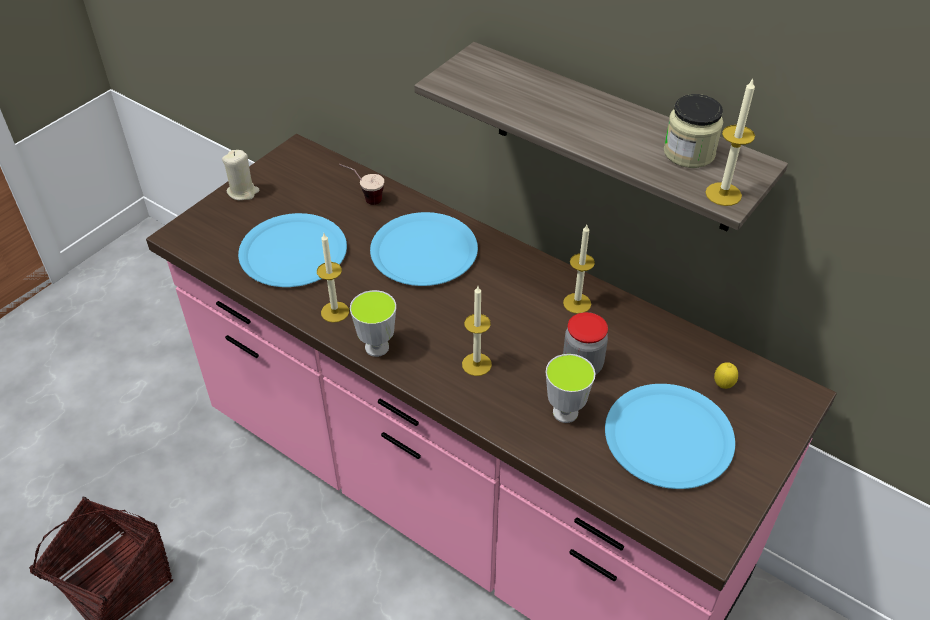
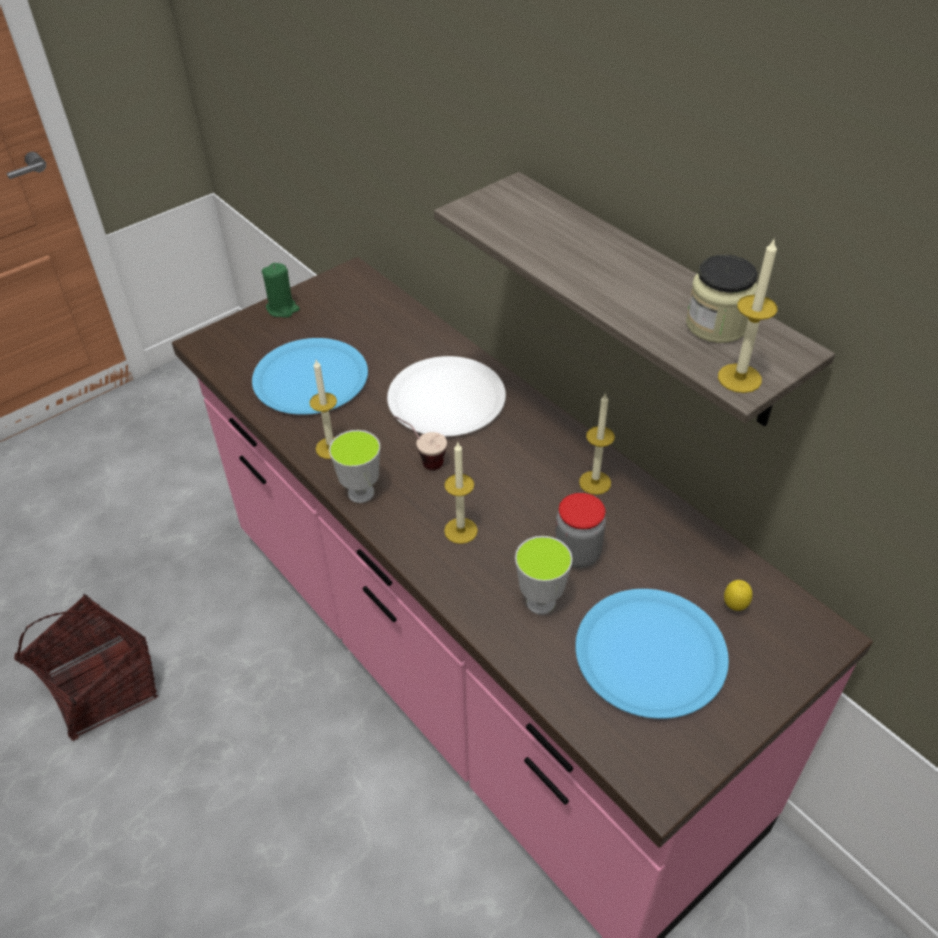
camera: 15 degrees right, 0 degrees up
beige candle [222,150,259,200] -> green candle [262,263,300,318]
cup [339,164,384,205] -> cup moved to [394,416,447,470]
blue plate [370,212,478,286] -> white plate [387,356,506,436]

